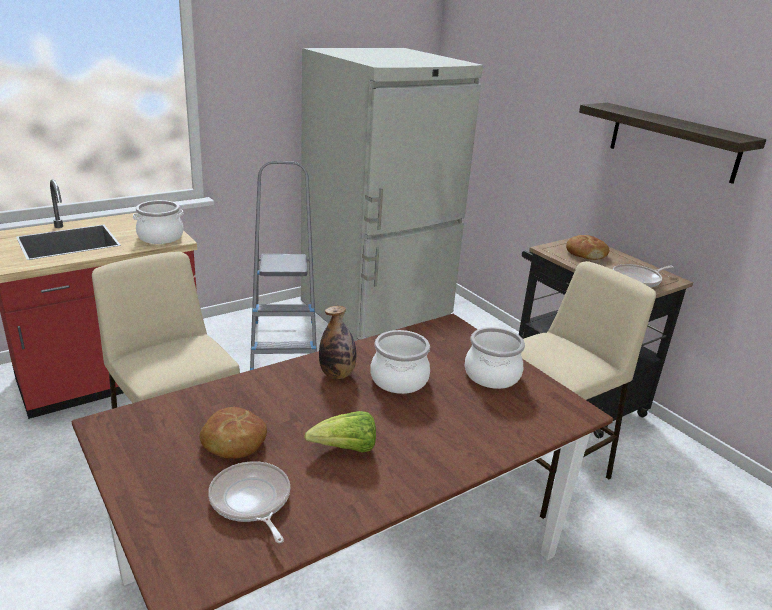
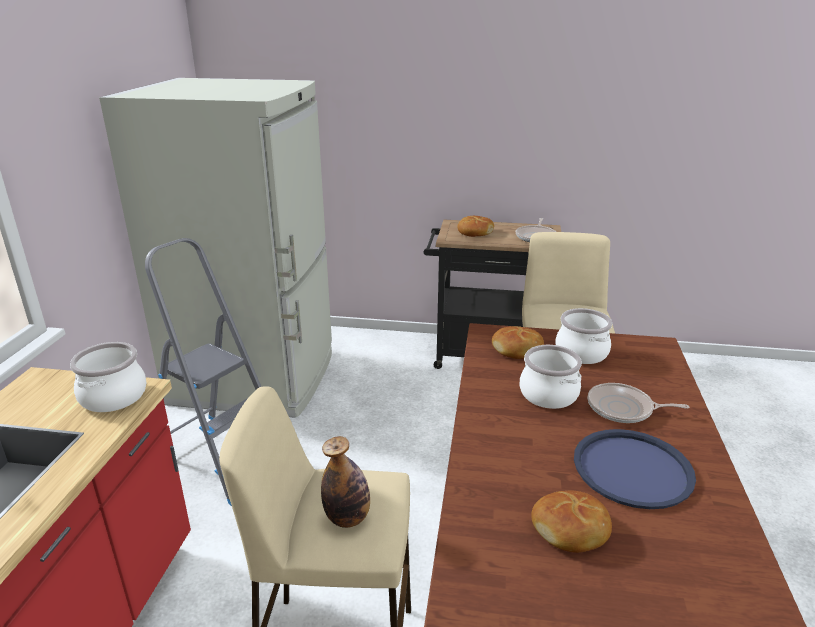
camera: 45 degrees left, 0 degrees up
frying pan [208,461,290,543] -> frying pan moved to [588,383,689,423]
lettuce [304,411,376,452] -> blue tray [574,429,696,509]
bottle [319,306,357,379] -> bottle moved to [321,436,370,528]
shelf [579,103,766,184] -> none
none -> bread [492,326,544,359]

